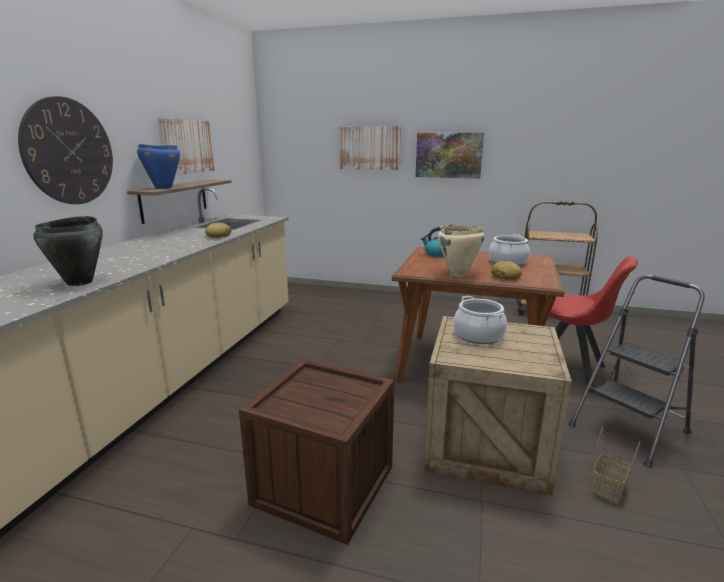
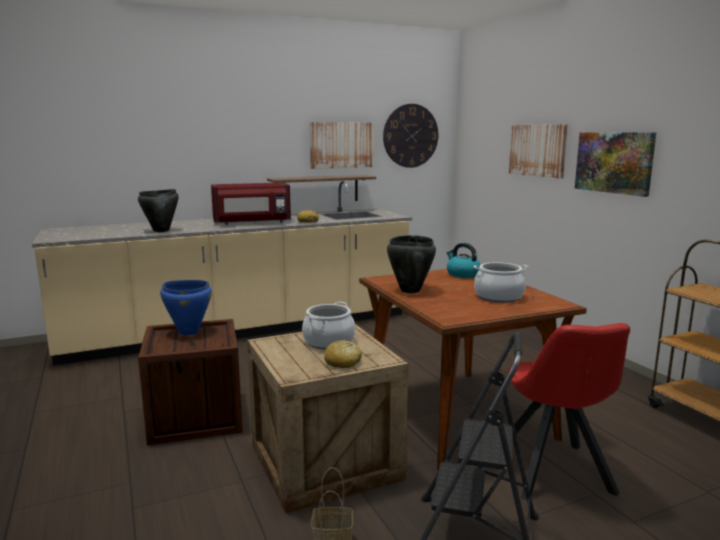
camera: 50 degrees right, 5 degrees down
wall clock [18,96,113,204] -> wall clock moved to [383,104,438,168]
blue cooking pot [137,144,180,189] -> blue cooking pot moved to [160,280,212,336]
beige cooking pot [438,225,484,276] -> black cooking pot [387,235,436,293]
bread [491,261,522,280] -> bread moved to [324,340,362,368]
none -> red microwave [211,183,291,225]

